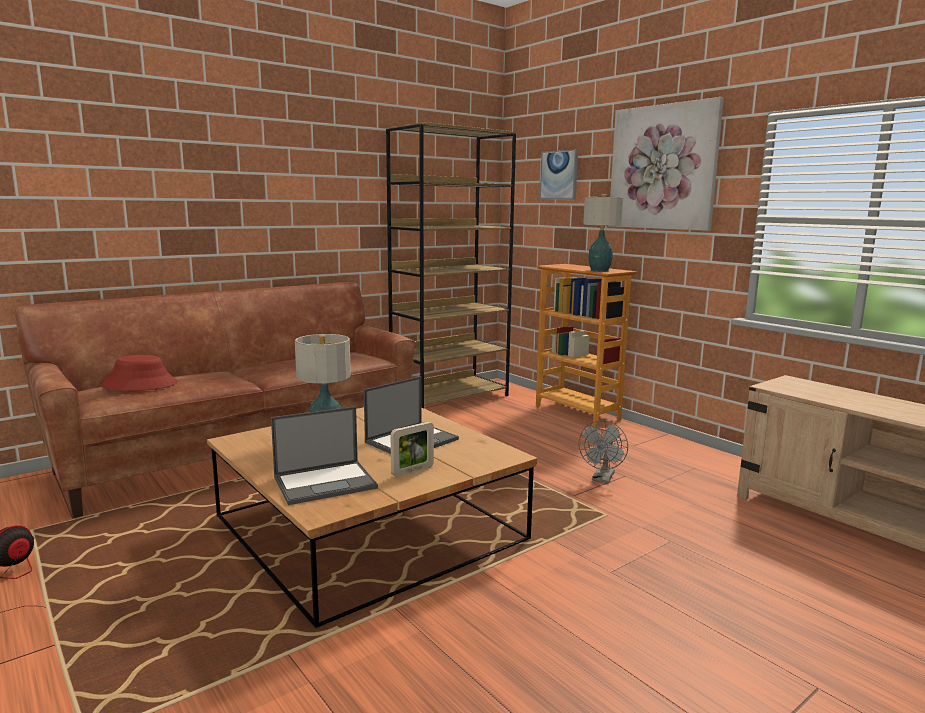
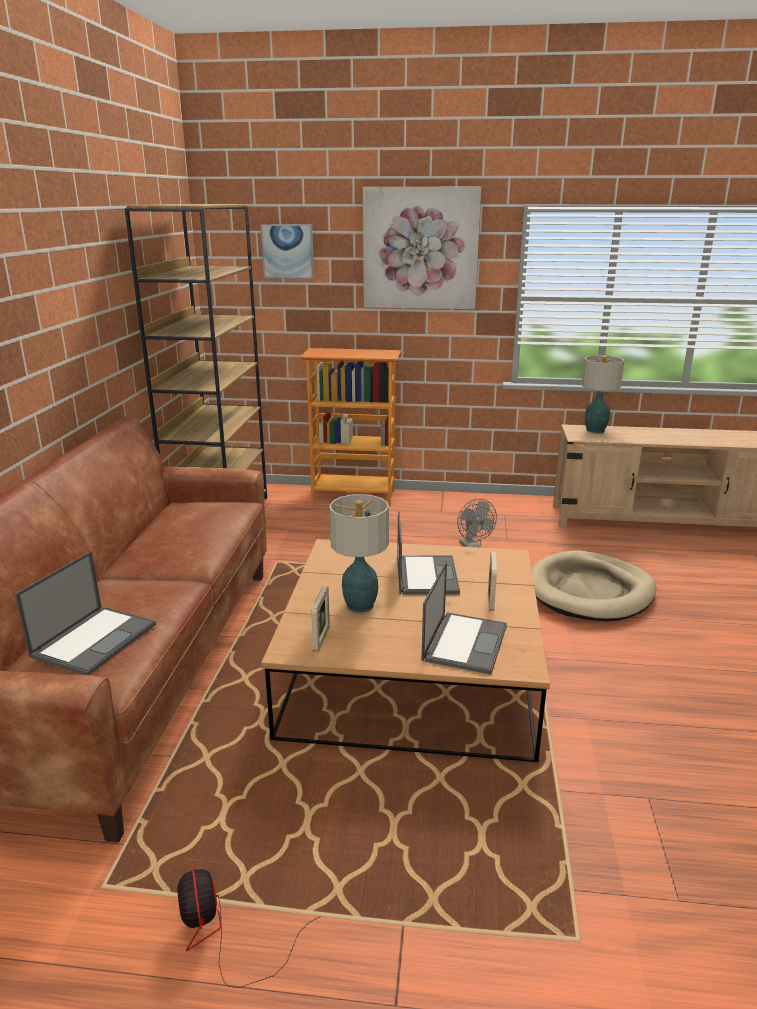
camera: 45 degrees left, 10 degrees up
red hat [101,355,178,391] -> laptop [15,551,156,675]
table lamp [583,194,623,272] -> table lamp moved to [581,355,624,433]
none -> picture frame [311,586,330,652]
none -> beige dog bed [531,550,656,621]

